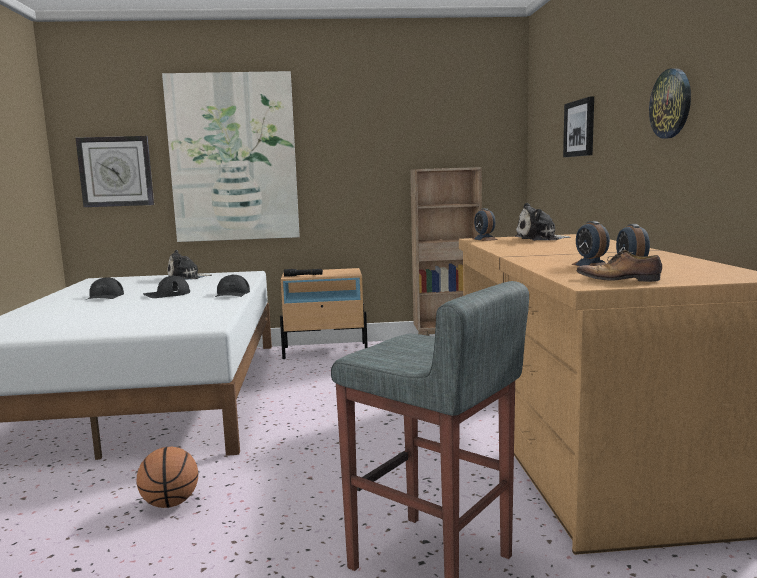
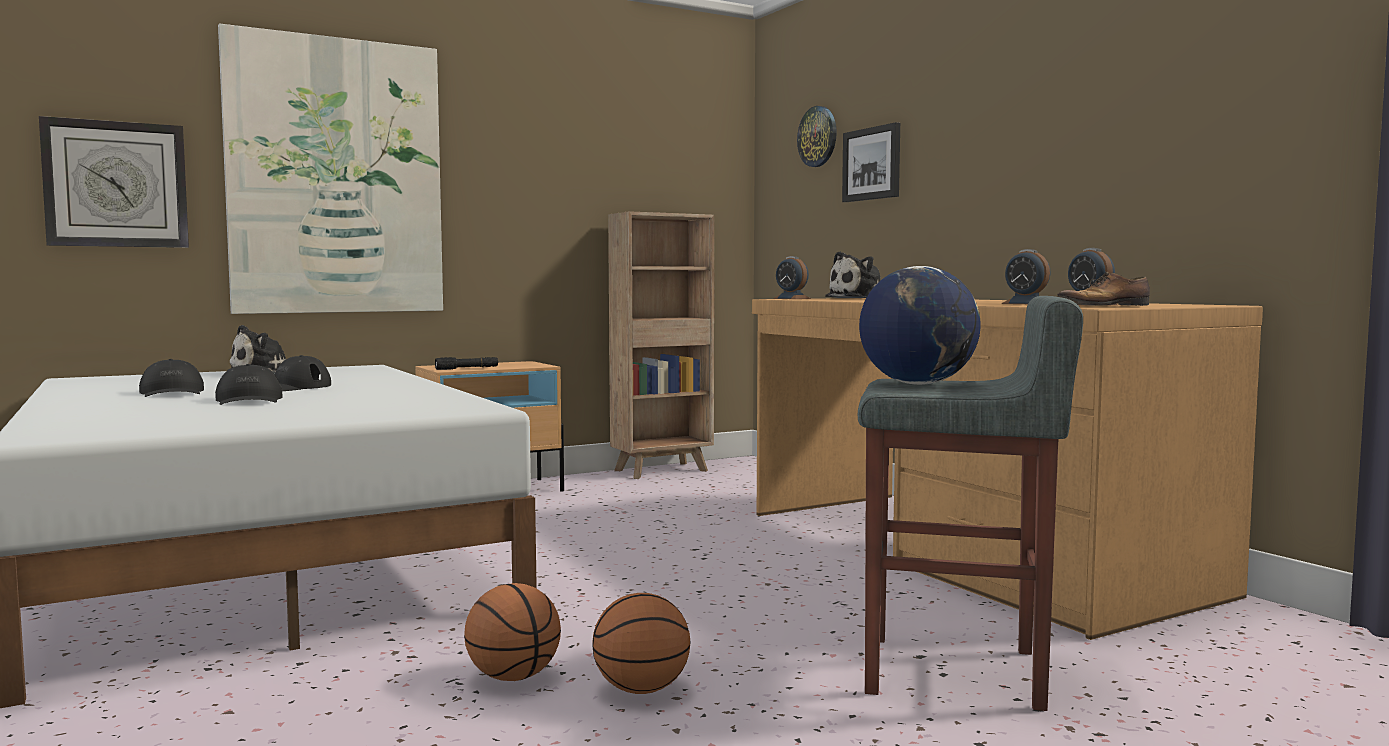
camera: 25 degrees left, 5 degrees down
black cap [215,275,250,297] -> black cap moved to [215,364,283,405]
wall clock [649,68,691,139] -> wall clock moved to [797,106,837,167]
none -> basketball [592,593,690,694]
none -> globe [859,266,981,385]

